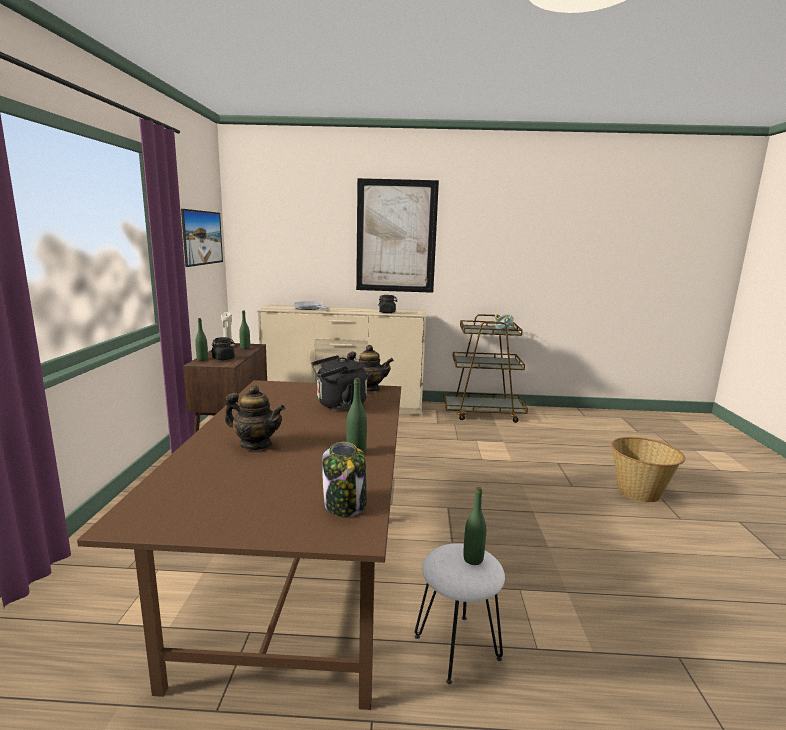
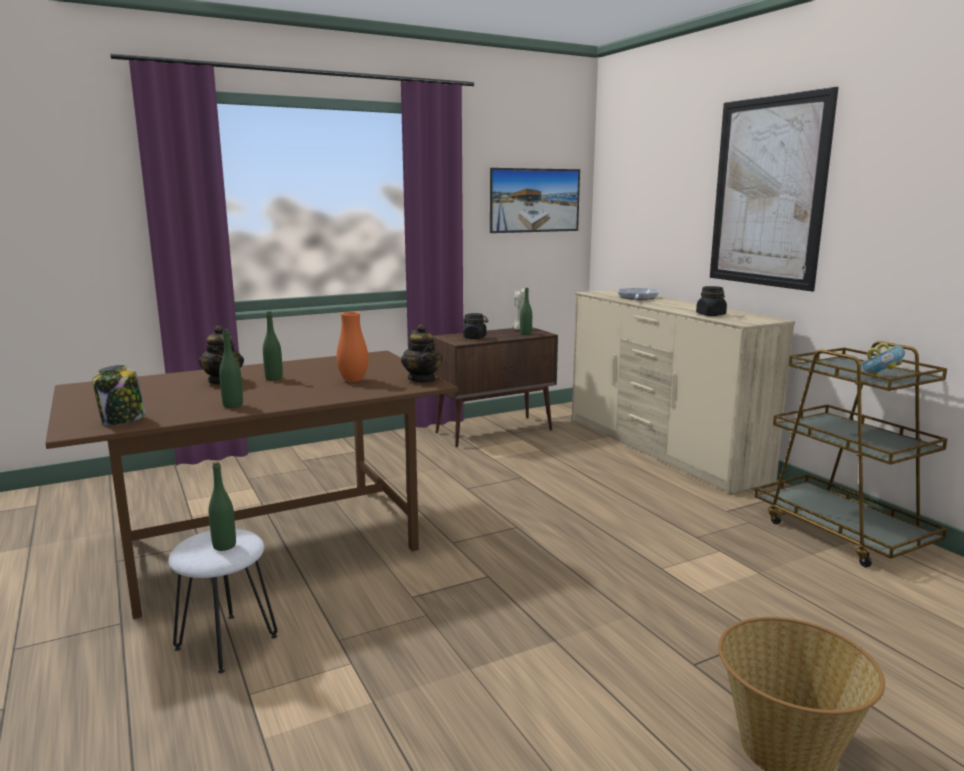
camera: 60 degrees right, 0 degrees up
green bottle [195,318,208,361] -> green bottle moved to [263,311,283,381]
black kettle [311,355,367,410] -> orange vase [336,312,369,382]

